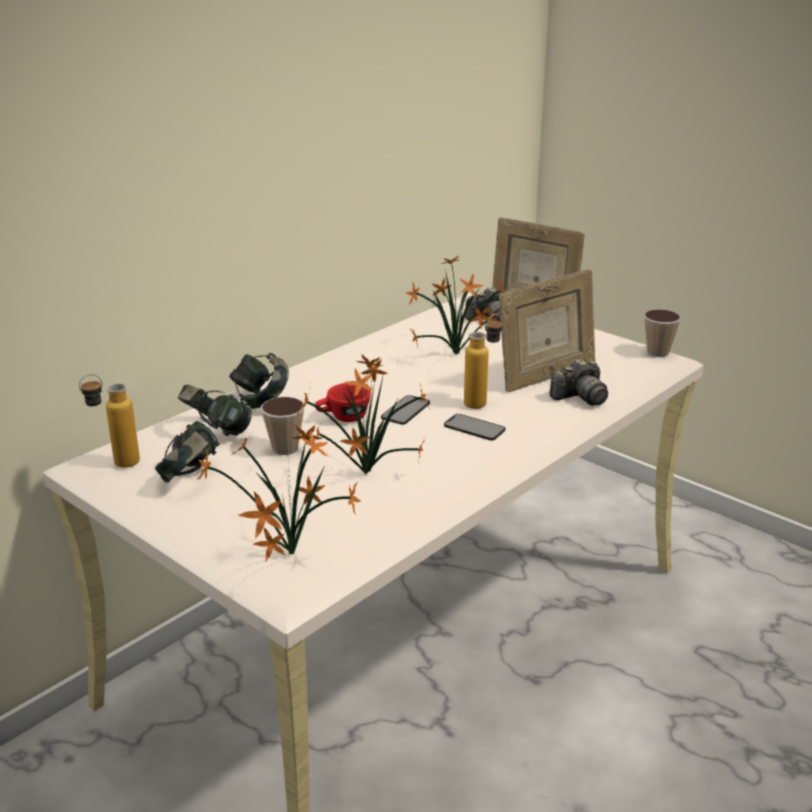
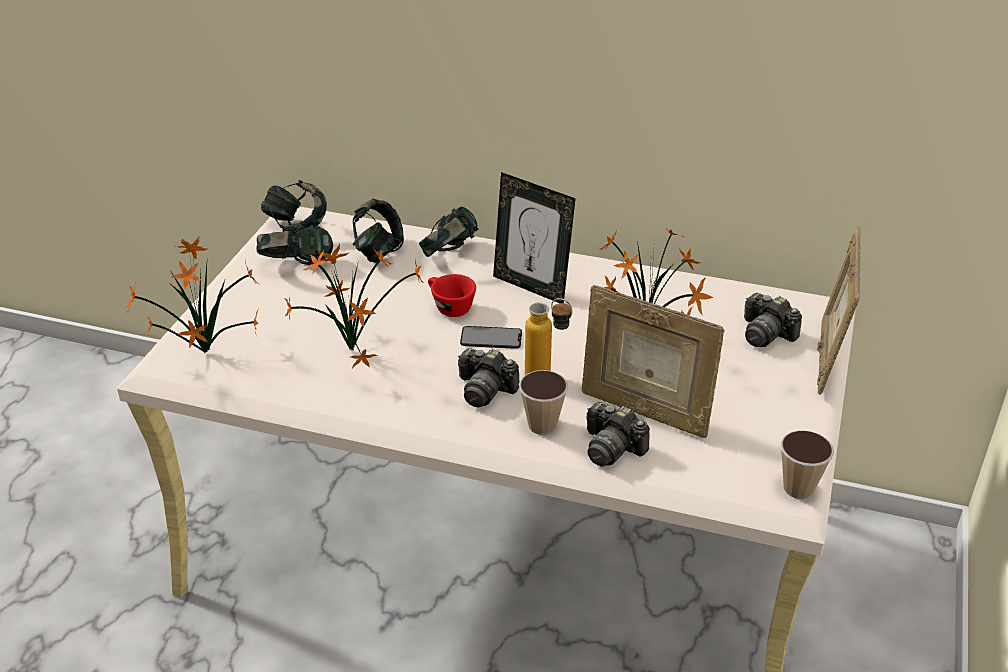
camera: 65 degrees right, 10 degrees up
bottle [79,374,140,468] -> headphones [261,180,327,232]
cup [260,397,305,455] -> cup moved to [519,370,568,435]
phone [444,414,505,441] -> camera [458,348,520,407]
none -> picture frame [493,172,576,303]

